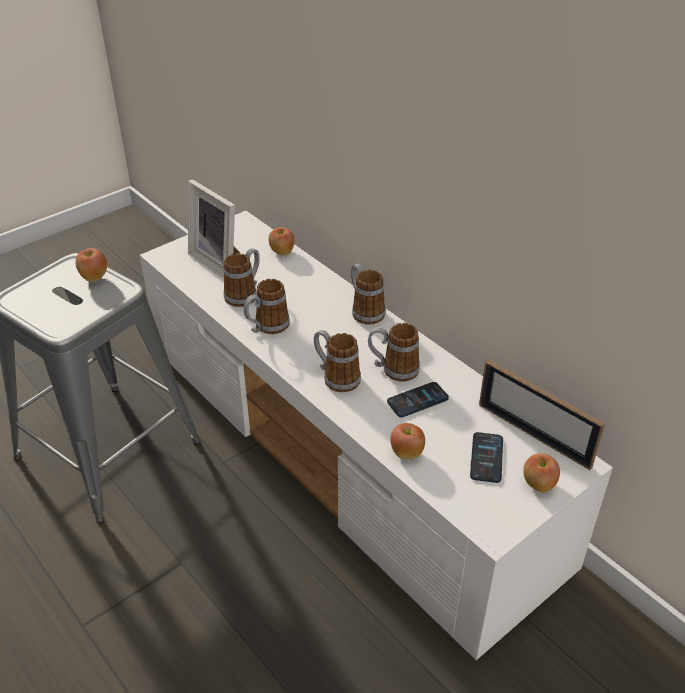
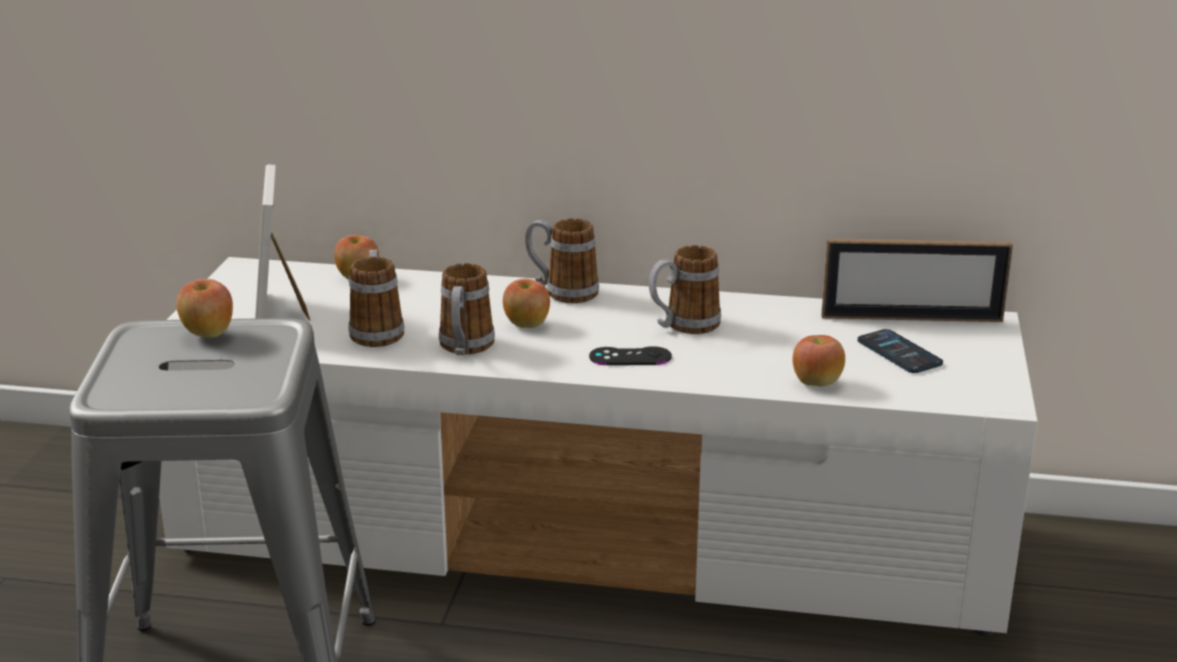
camera: 40 degrees left, 15 degrees down
picture frame [188,179,240,278] -> picture frame turned 75 degrees clockwise [255,164,310,321]
mug [314,330,361,392] -> black game controller [589,346,672,365]
phone [387,382,449,417] -> none
apple [523,453,560,493] -> apple moved to [503,279,550,328]

